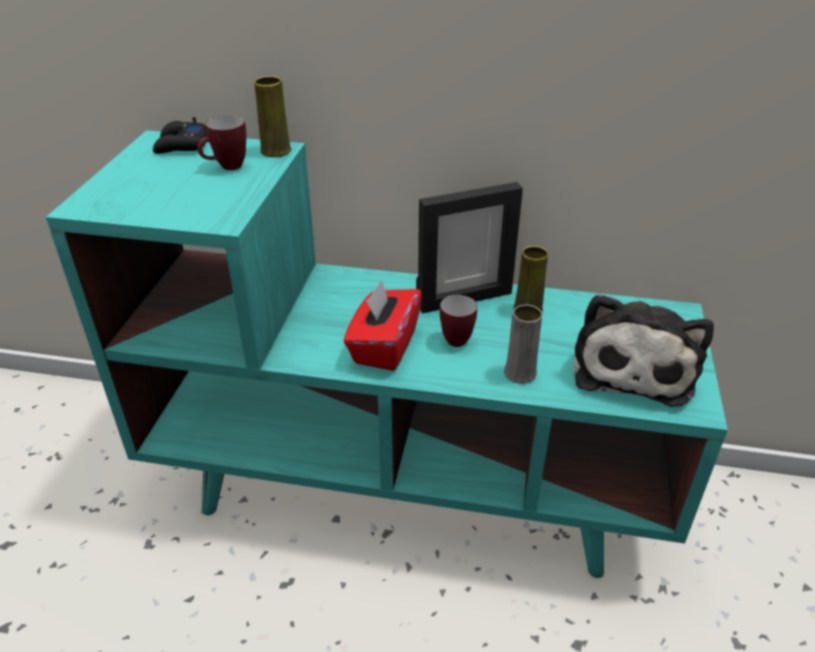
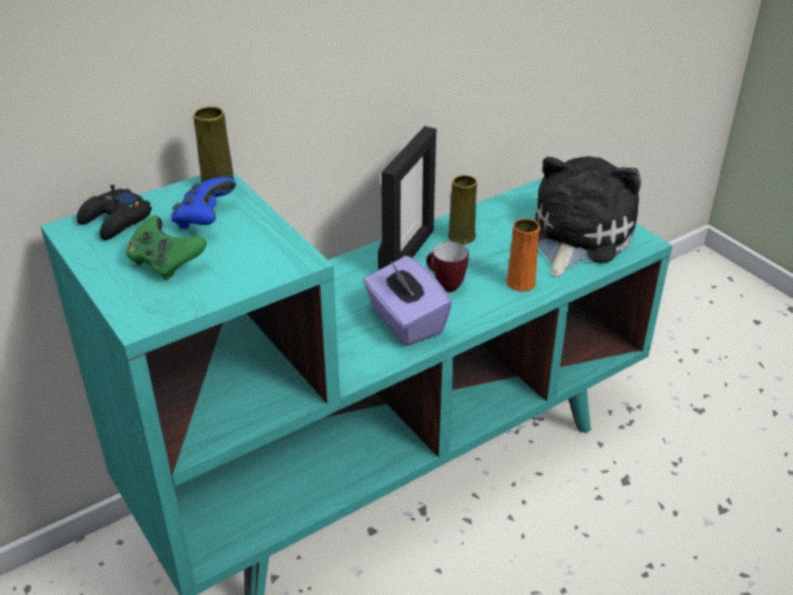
camera: 45 degrees left, 0 degrees up
mug [197,115,246,170] -> blue game controller [171,177,236,229]
red tissue box [344,279,422,371] -> purple tissue box [363,256,452,346]
grey vase [504,305,542,384] -> orange vase [506,218,540,292]
plush toy [573,294,714,407] -> plush toy turned 120 degrees counterclockwise [535,156,641,277]
none -> green game controller [126,215,207,280]

